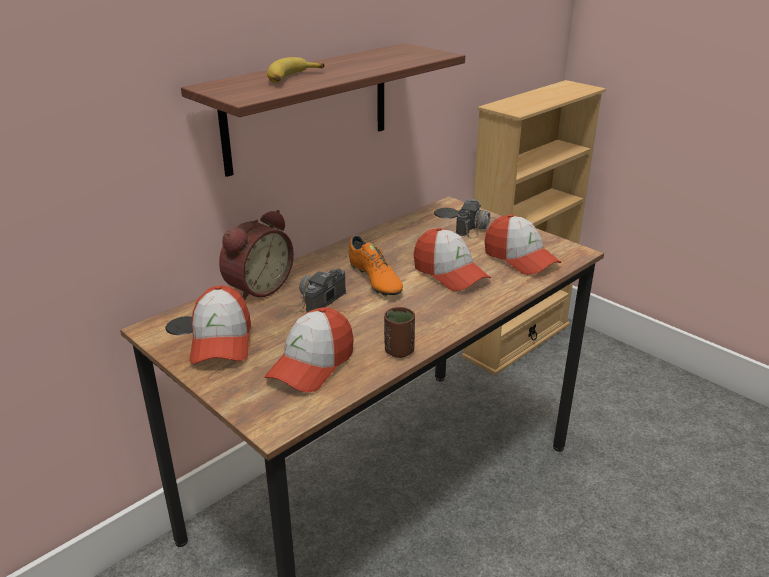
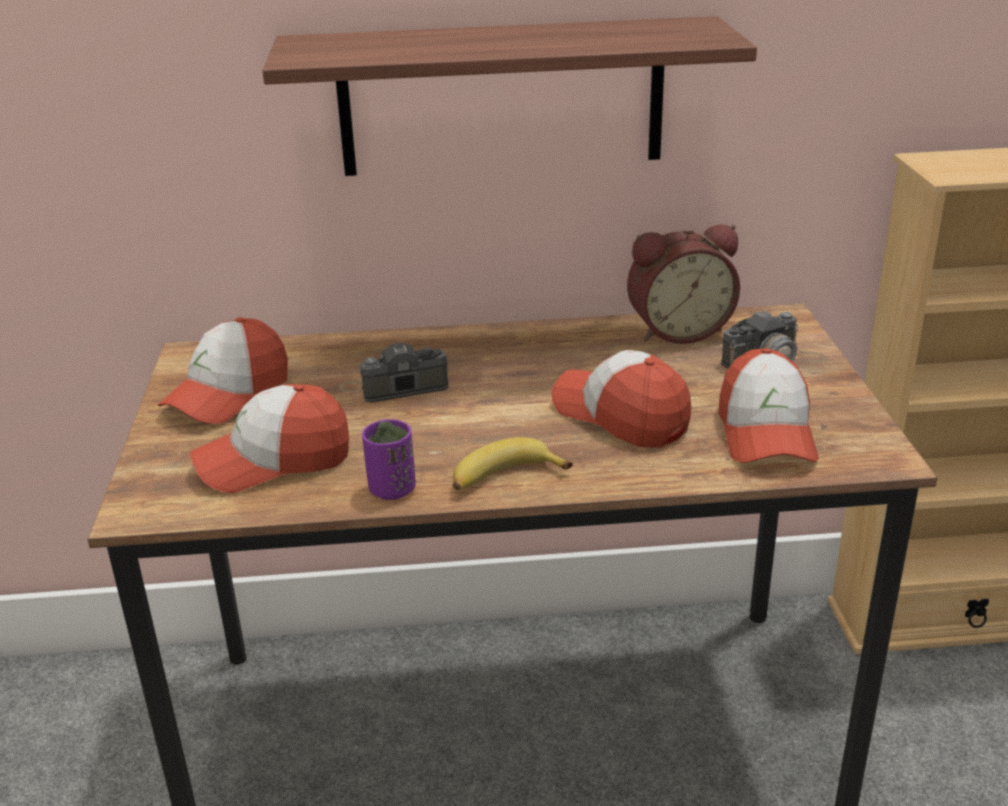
camera: 40 degrees right, 0 degrees up
alarm clock [219,210,294,300] -> alarm clock moved to [627,224,740,344]
banana [267,57,324,83] -> banana moved to [453,437,573,490]
orange shoe [349,235,403,297] -> none
brown cup [384,307,415,358] -> purple cup [362,419,416,500]
cap [413,228,491,291] -> cap turned 135 degrees clockwise [551,350,691,448]

